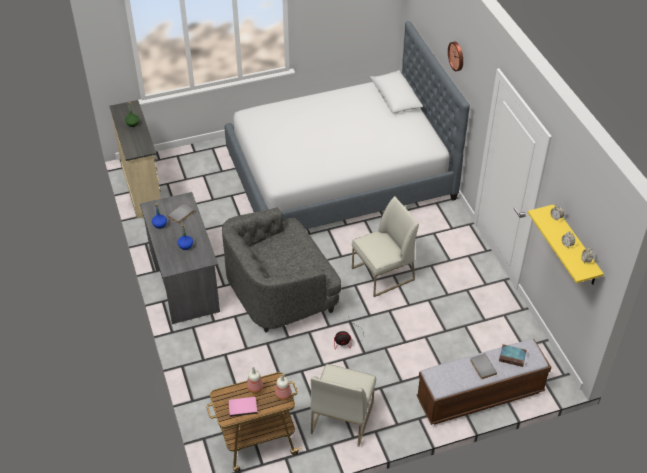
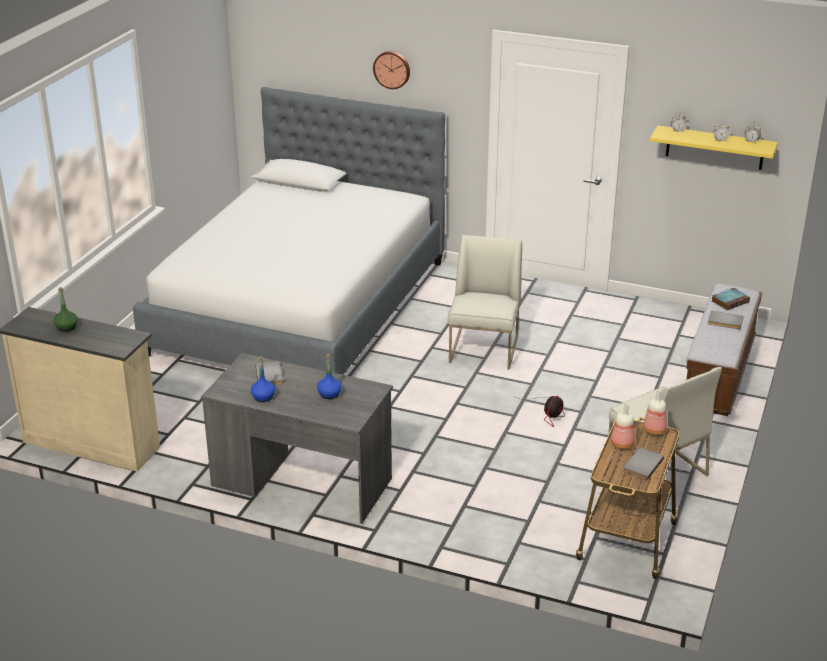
camera: 50 degrees left, 15 degrees down
grey armchair [222,207,341,332] -> none
pink book [228,397,257,417] -> grey book [623,448,664,480]

